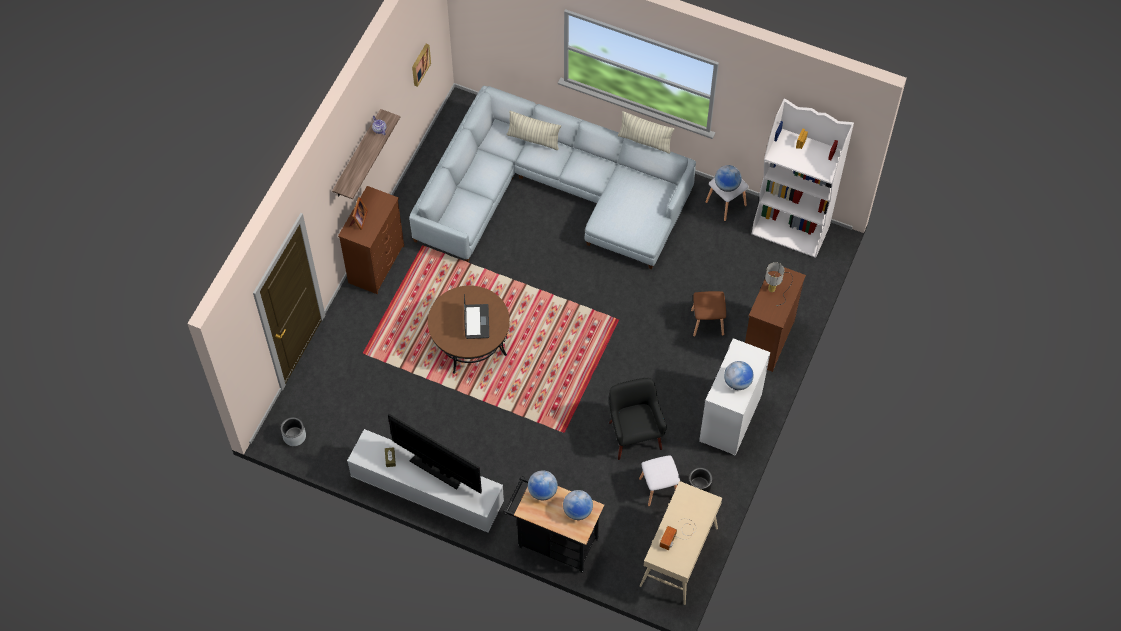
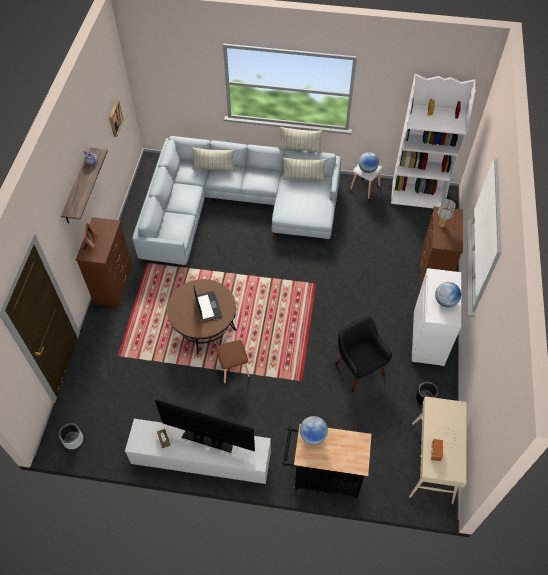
camera: 15 degrees left, 5 degrees down
globe [563,490,593,520] -> none
white stool [639,455,680,507] -> none
brown stool [691,291,726,337] -> brown stool moved to [216,340,250,384]
none -> pillow [282,158,326,181]

